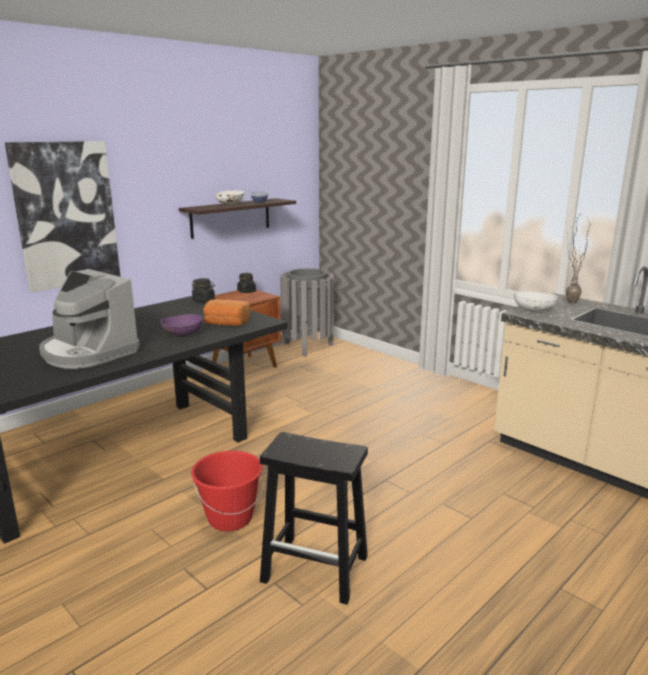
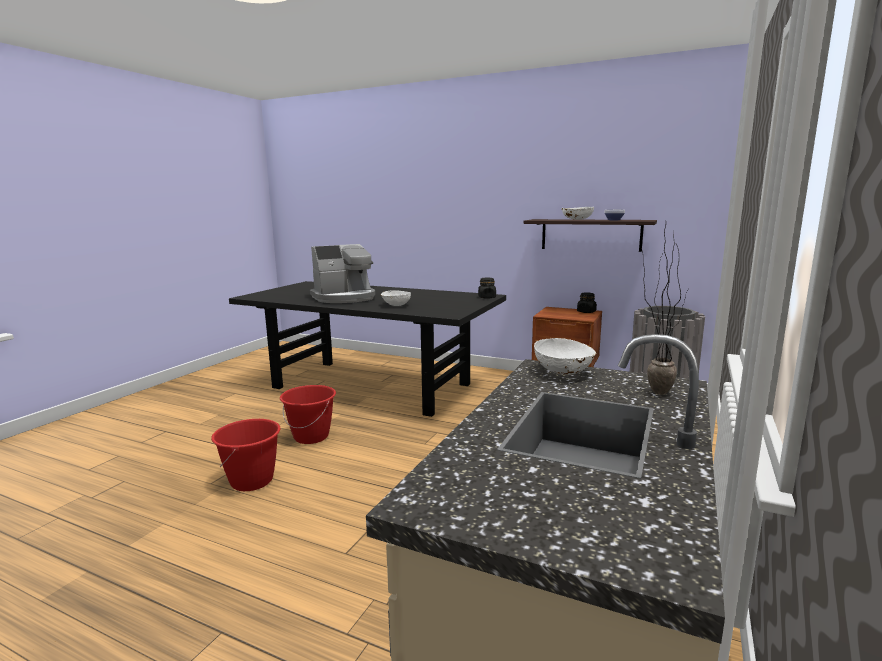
camera: 70 degrees right, 5 degrees down
picture [5,141,121,292] -> none
coffee machine [39,269,140,369] -> coffee machine turned 135 degrees counterclockwise [310,244,375,303]
purple bowl [160,314,203,336] -> white bowl [381,290,411,306]
bread [203,299,250,326] -> none
black stool [260,432,368,605] -> red bucket [211,419,281,491]

